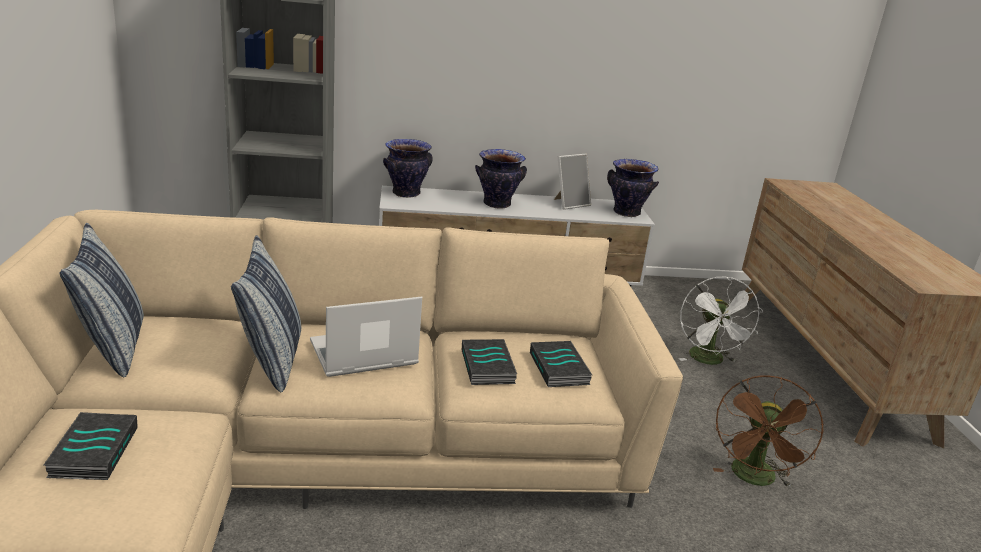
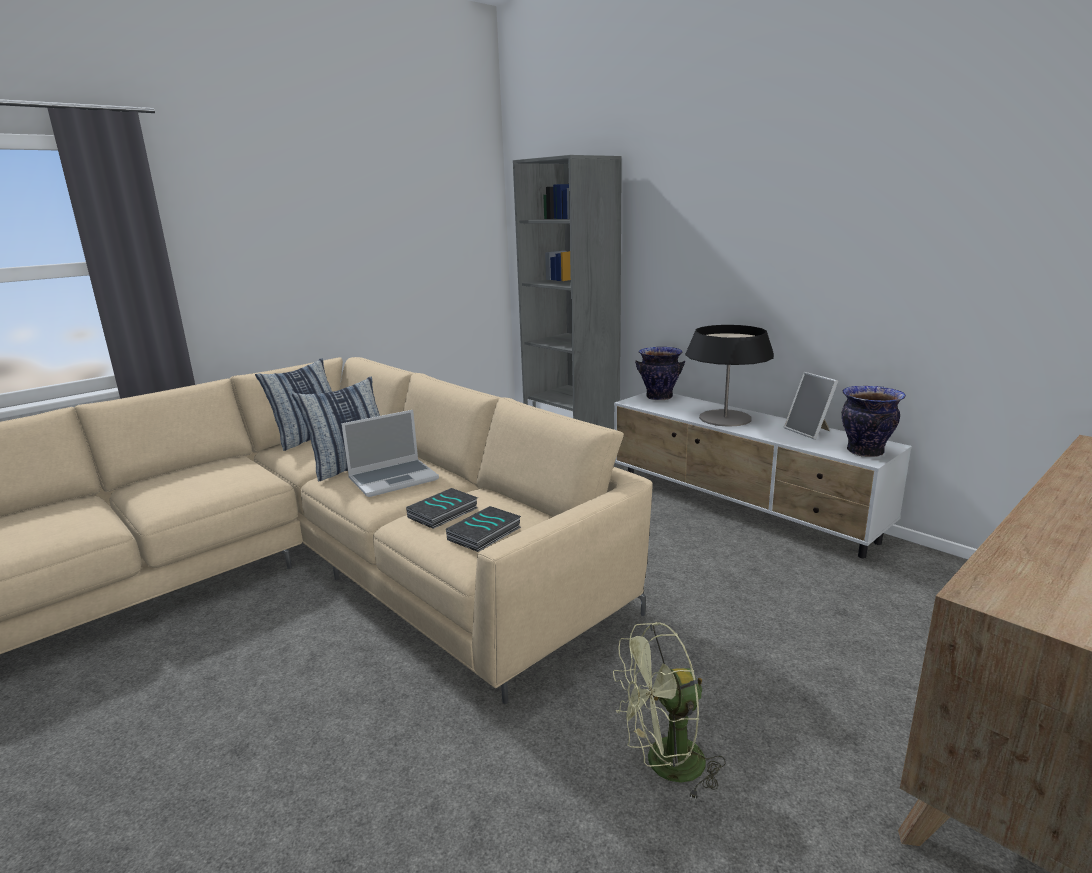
camera: 55 degrees right, 5 degrees down
book [43,412,138,480] -> none
laptop [310,297,422,377] -> laptop turned 120 degrees clockwise [341,410,439,497]
vase [475,149,527,209] -> table lamp [685,325,774,427]
picture frame [554,154,591,210] -> picture frame turned 45 degrees clockwise [784,372,838,440]
white fan [679,276,763,365] -> none
brown fan [713,375,824,488] -> green fan [613,622,726,802]

